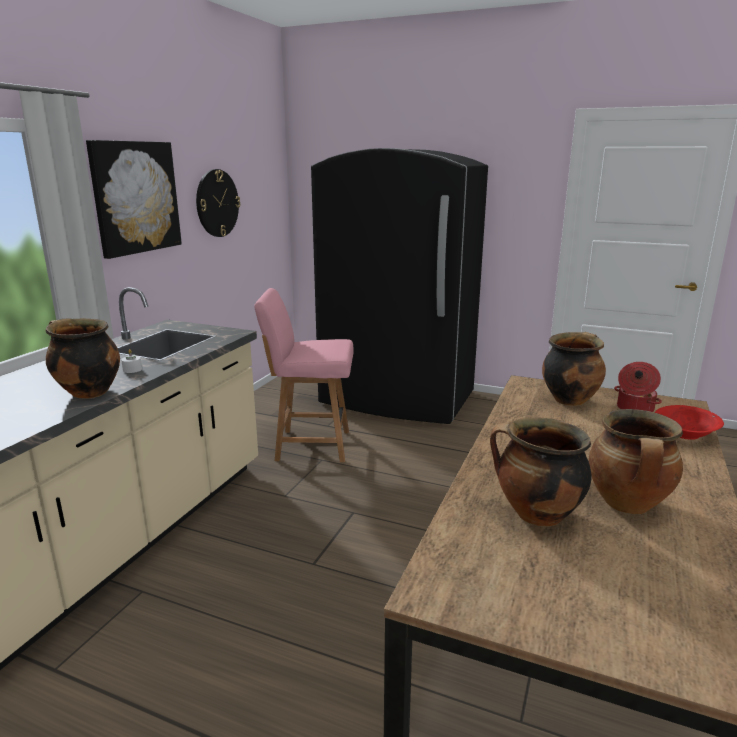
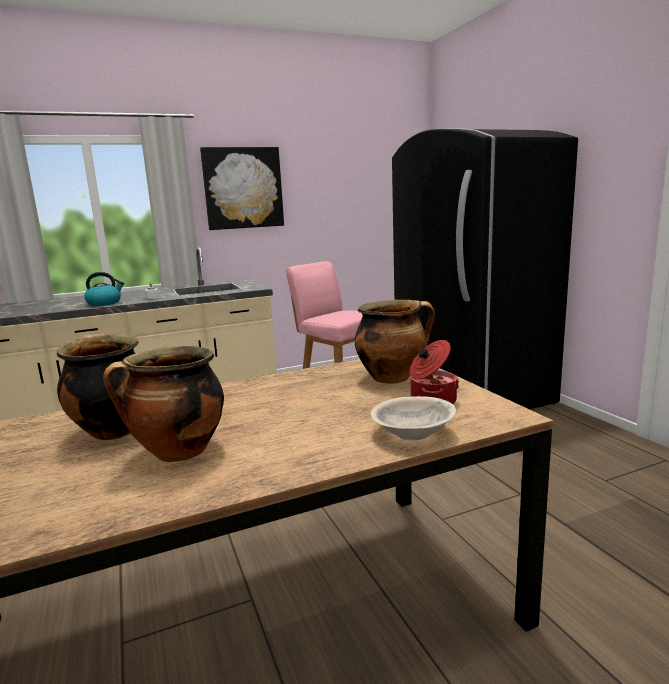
camera: 45 degrees right, 5 degrees down
cooking pot [45,319,120,399] -> kettle [84,272,124,306]
wall clock [196,169,240,237] -> none
red bowl [655,405,724,440] -> beige bowl [371,396,456,441]

